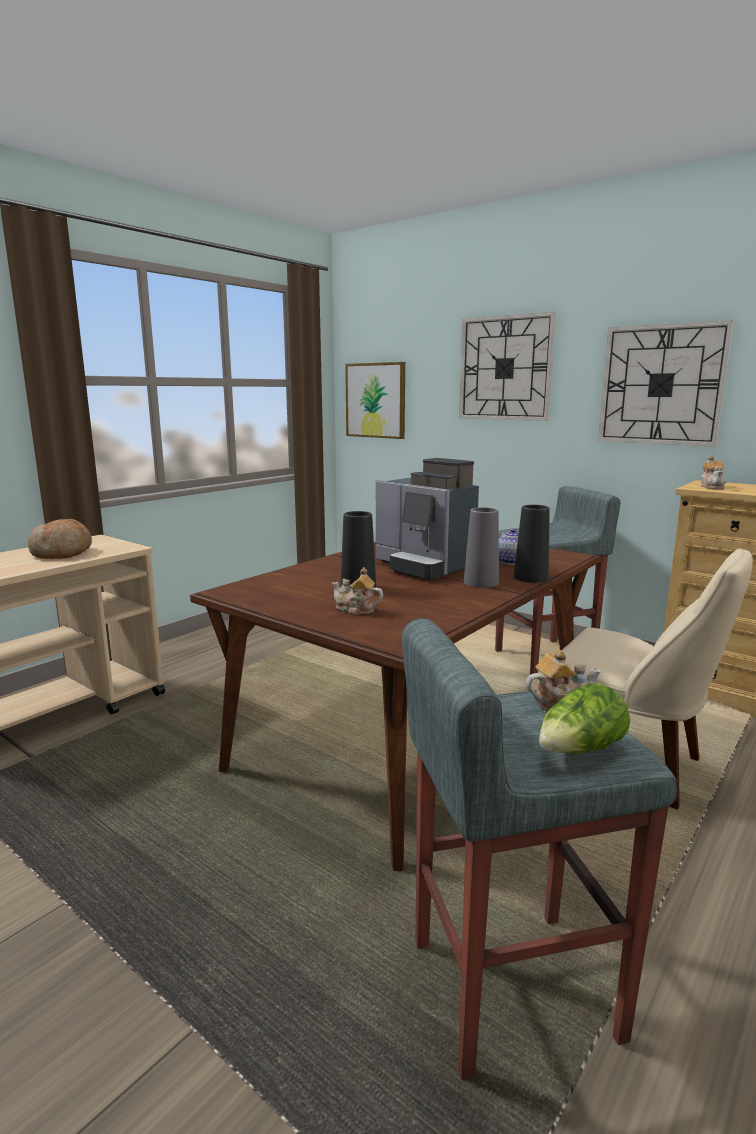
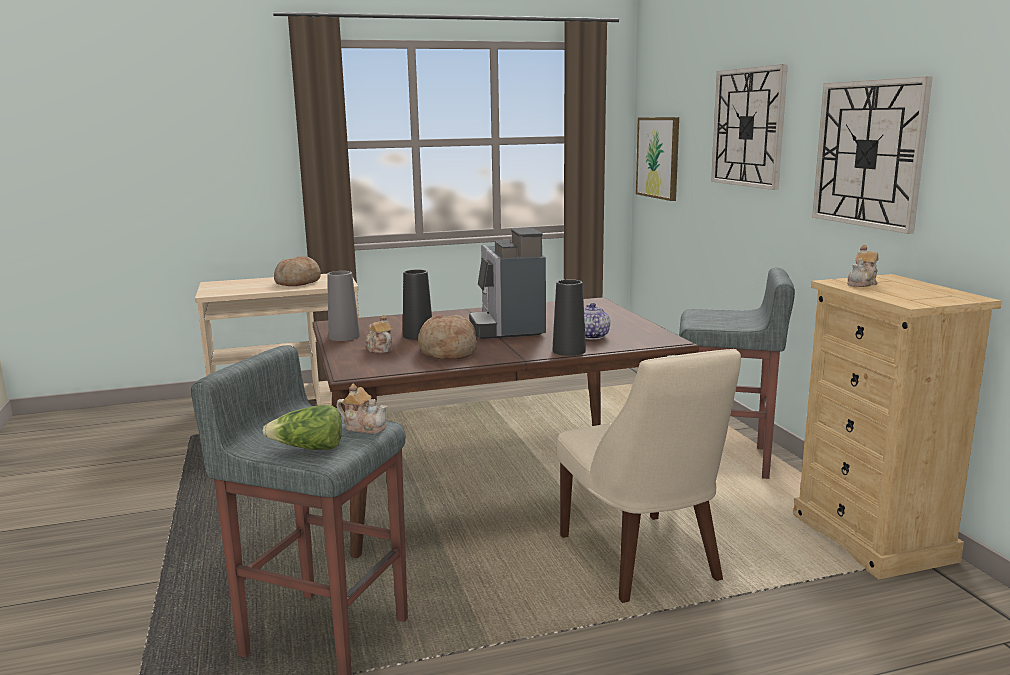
camera: 35 degrees right, 0 degrees up
grey vase [464,507,499,588] -> grey vase moved to [327,271,360,341]
none -> bread [418,314,477,359]

